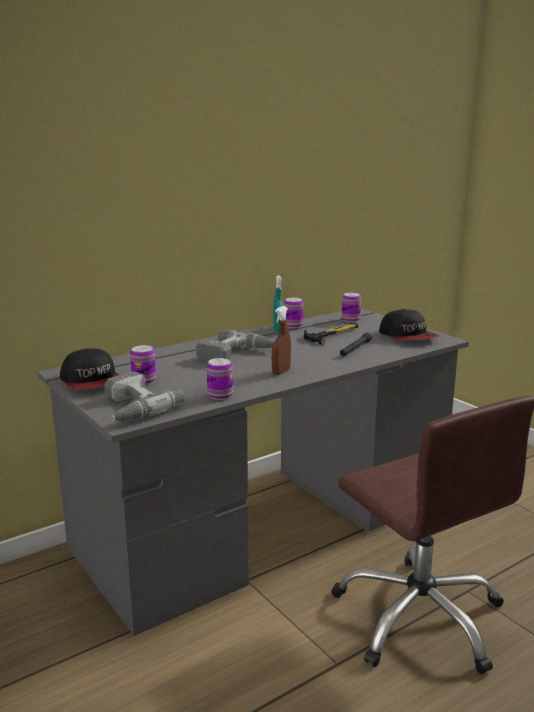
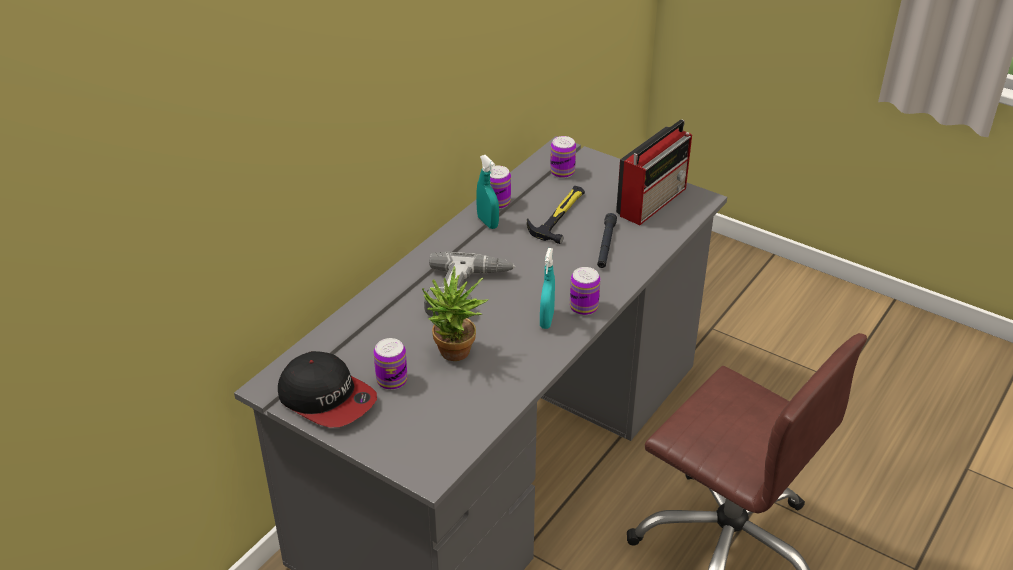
camera: 20 degrees left, 20 degrees up
power drill [104,371,185,421] -> none
can [207,358,233,400] -> can moved to [570,267,600,315]
brown spray bottle [272,306,291,375] -> turquoise spray bottle [540,248,555,329]
cap [379,309,440,341] -> radio [616,119,692,225]
none -> potted plant [422,266,488,361]

